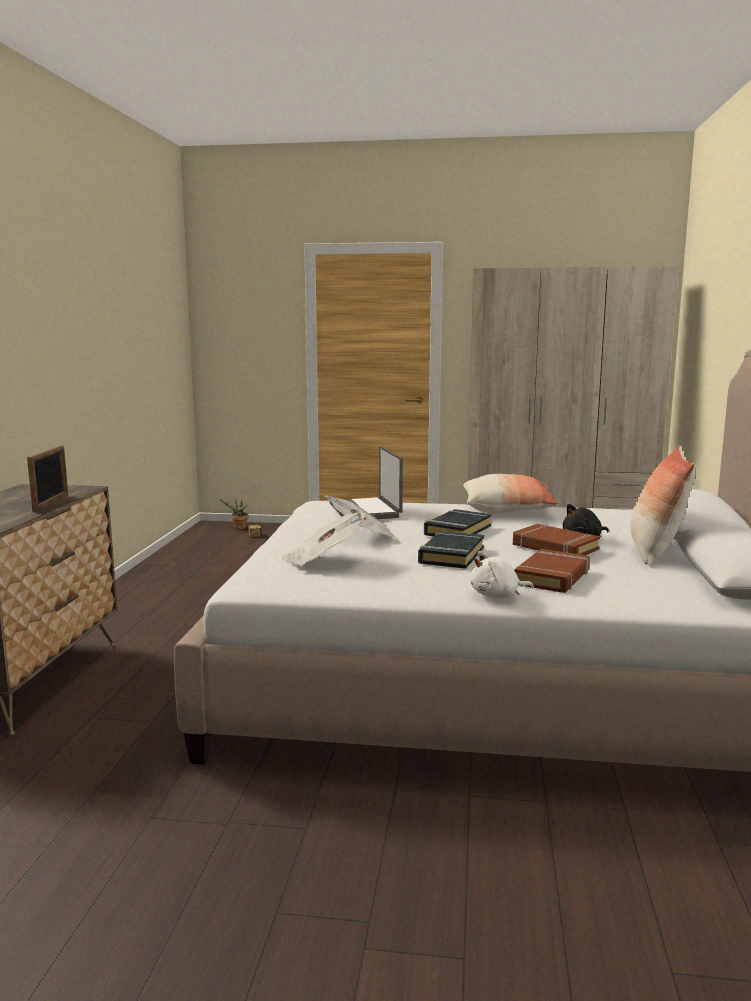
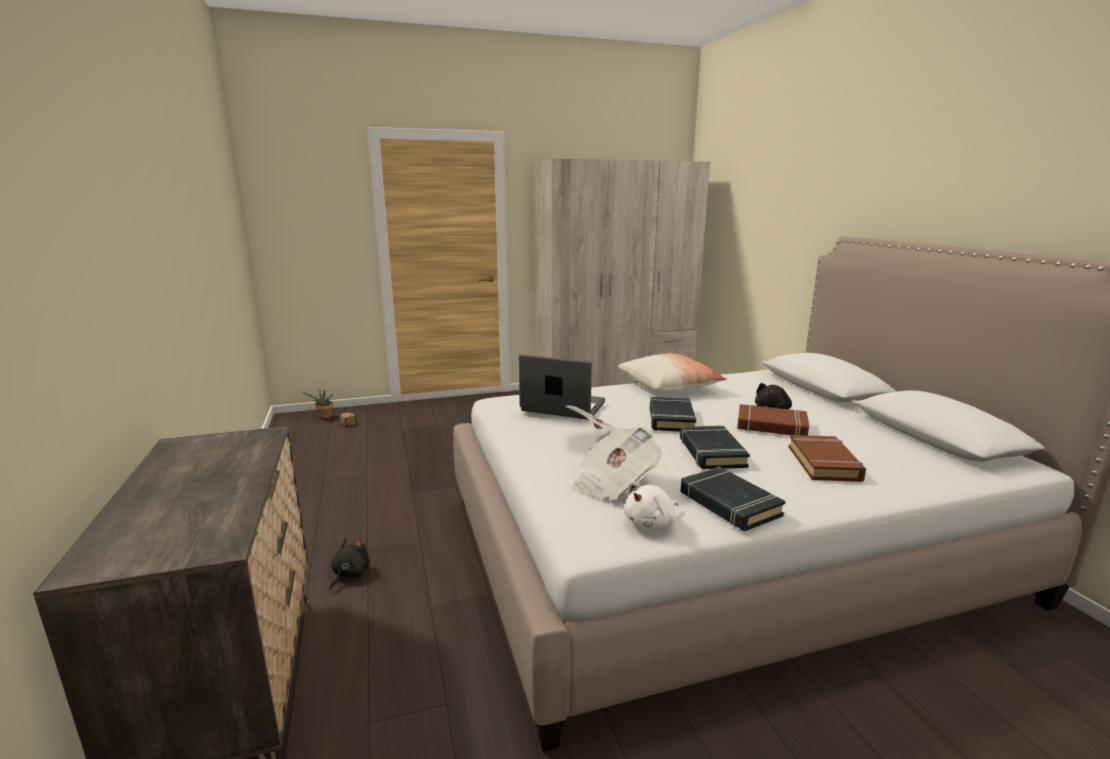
camera: 25 degrees left, 5 degrees up
picture frame [27,445,68,512] -> none
laptop [329,447,403,519] -> laptop turned 150 degrees clockwise [519,354,605,420]
white plush toy [470,551,534,598] -> white plush toy moved to [624,481,679,530]
pillow [630,445,695,564] -> none
none -> black plush toy [329,538,370,590]
none -> black book [680,466,786,531]

